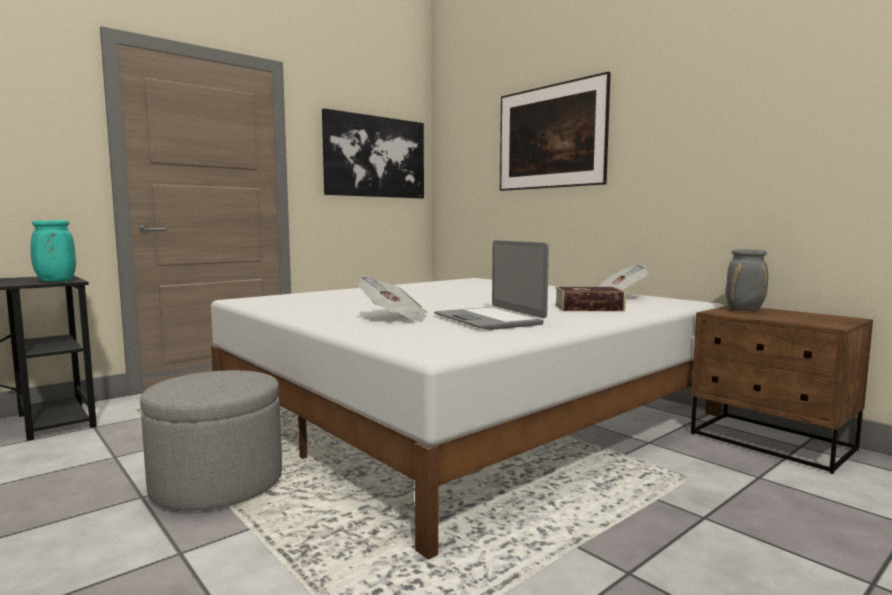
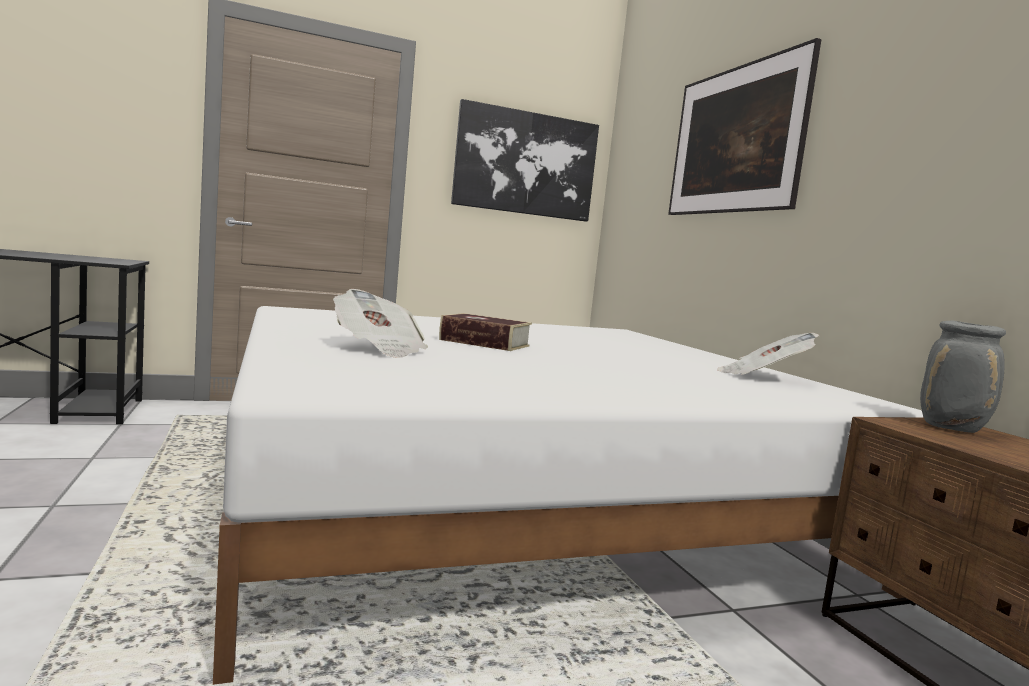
camera: 20 degrees right, 0 degrees up
turquoise vase [30,220,76,282] -> none
grey ottoman [140,370,282,511] -> none
laptop [434,240,549,330] -> none
book [555,287,626,311] -> book moved to [439,313,532,351]

